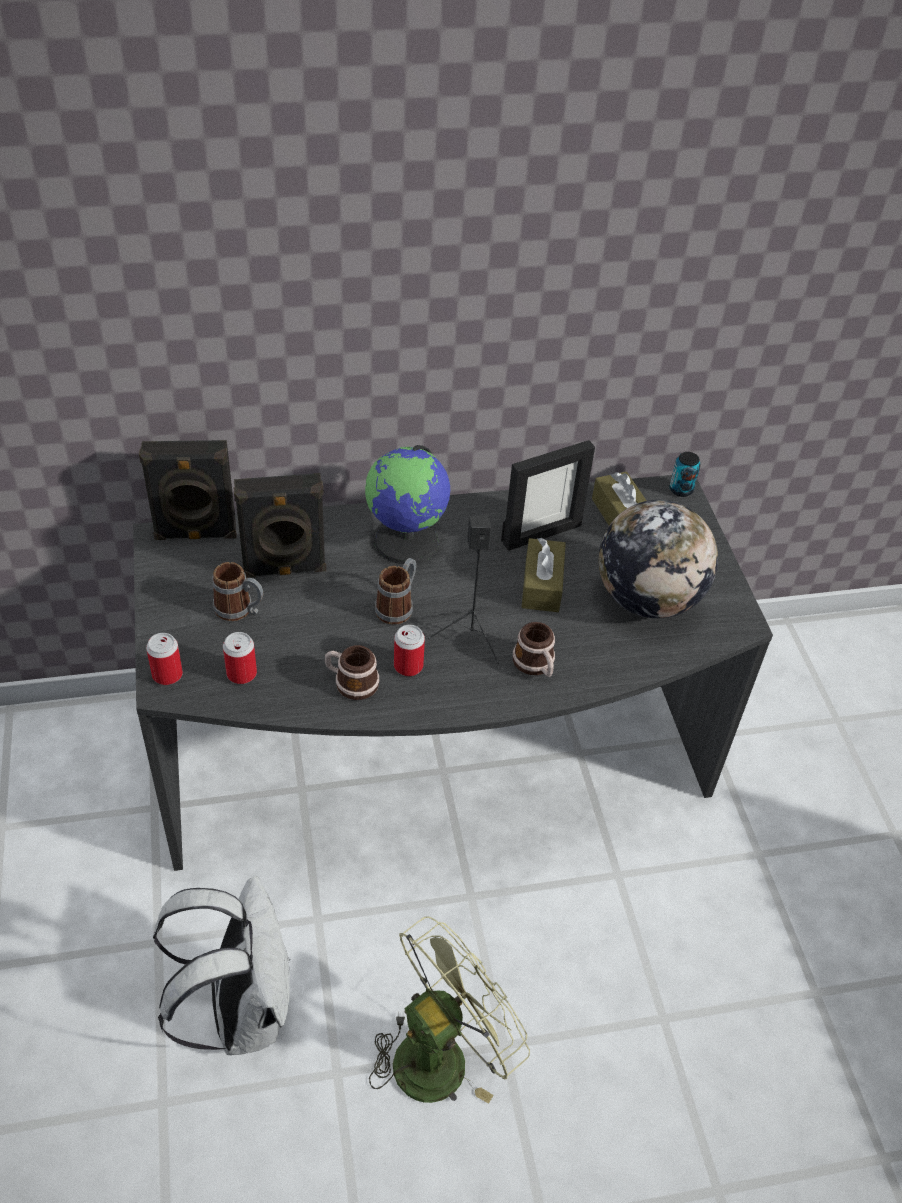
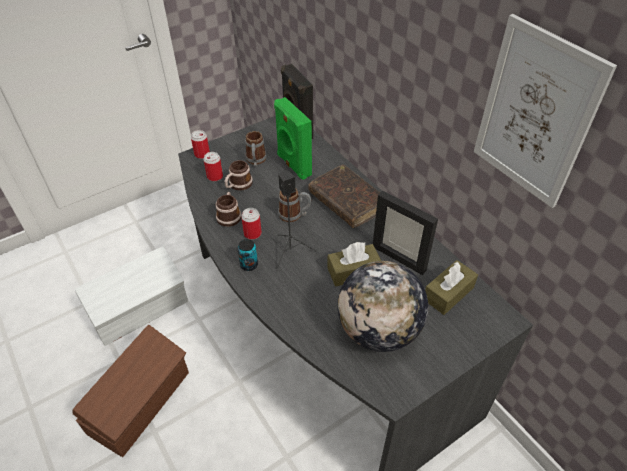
camera: 70 degrees right, 0 degrees up
white backpack [153,876,290,1055] -> white storage box [75,246,188,346]
black speaker [234,473,326,578] -> green speaker [274,97,312,180]
globe [365,445,450,564] -> brown book [308,164,380,228]
green fan [369,916,530,1104] -> brown storage box [72,324,189,457]
mug [513,622,555,677] -> mug moved to [225,160,252,191]
can [670,452,701,497] -> can moved to [237,239,258,271]
none -> picture [474,14,617,208]

